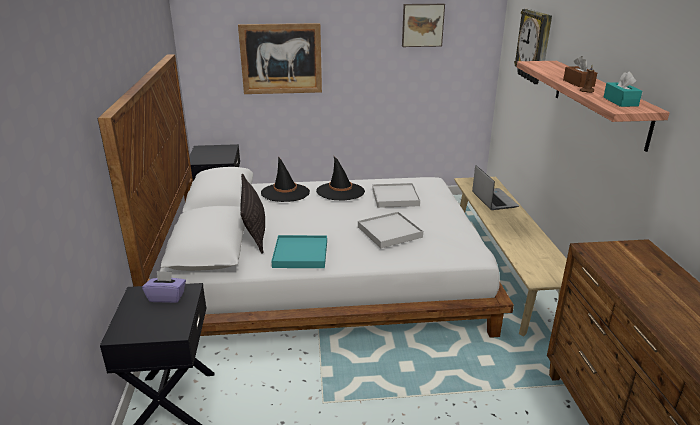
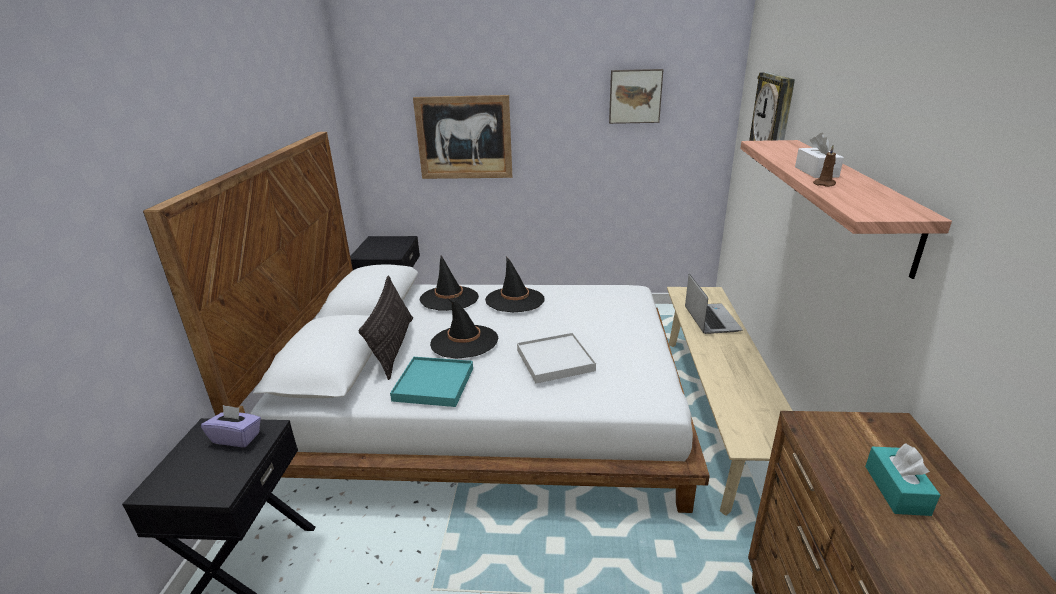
camera: 10 degrees right, 0 degrees up
white tray [372,183,420,208] -> none
brown tissue box [563,56,597,87] -> white tissue box [795,133,844,178]
turquoise tissue box [604,71,642,107] -> turquoise tissue box moved to [865,443,940,516]
none -> black hat [430,298,498,359]

